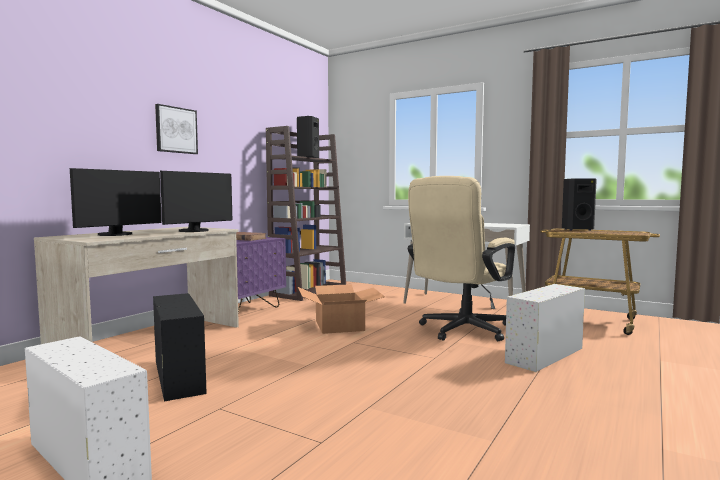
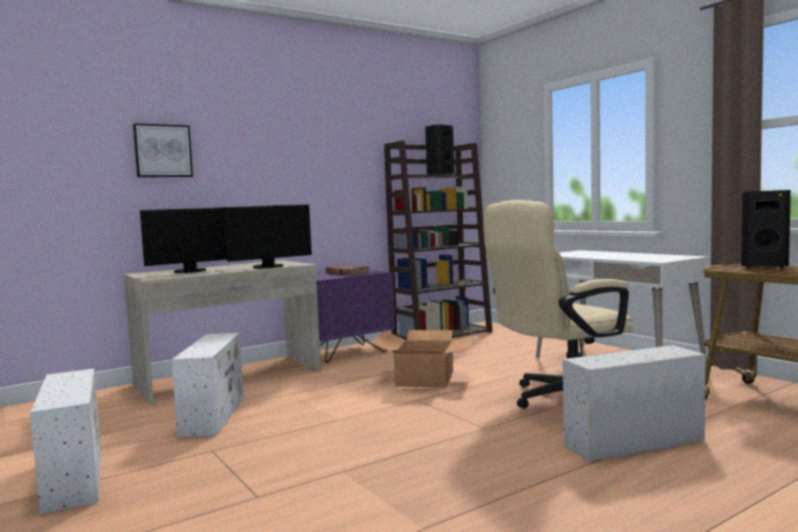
camera: 25 degrees right, 0 degrees up
black storage box [153,293,207,401] -> white storage box [172,333,244,438]
picture [155,104,198,154] -> picture moved to [133,123,193,177]

